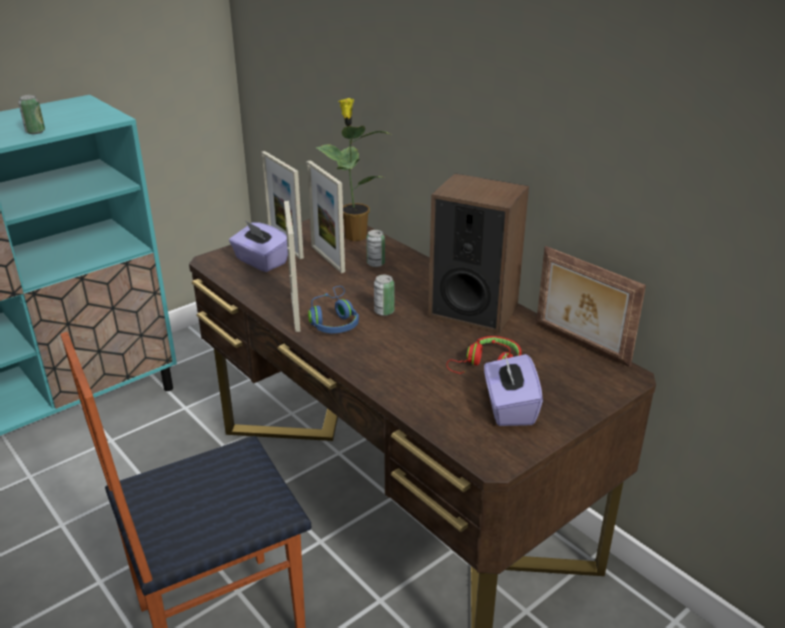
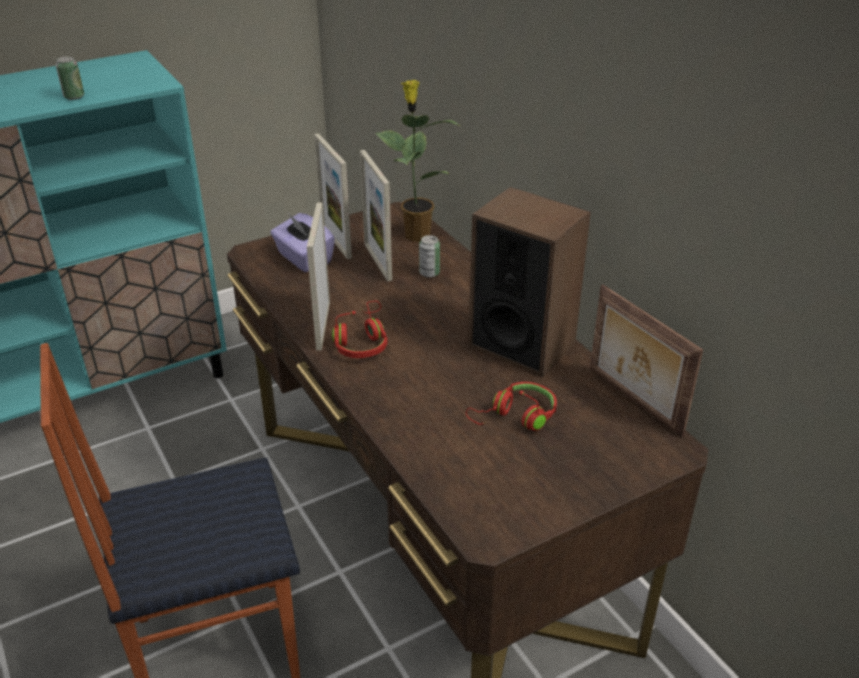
camera: 10 degrees right, 5 degrees up
blue headphones [308,286,359,333] -> red headphones [333,301,387,358]
can [374,275,394,316] -> none
purple tissue box [484,353,543,426] -> none

